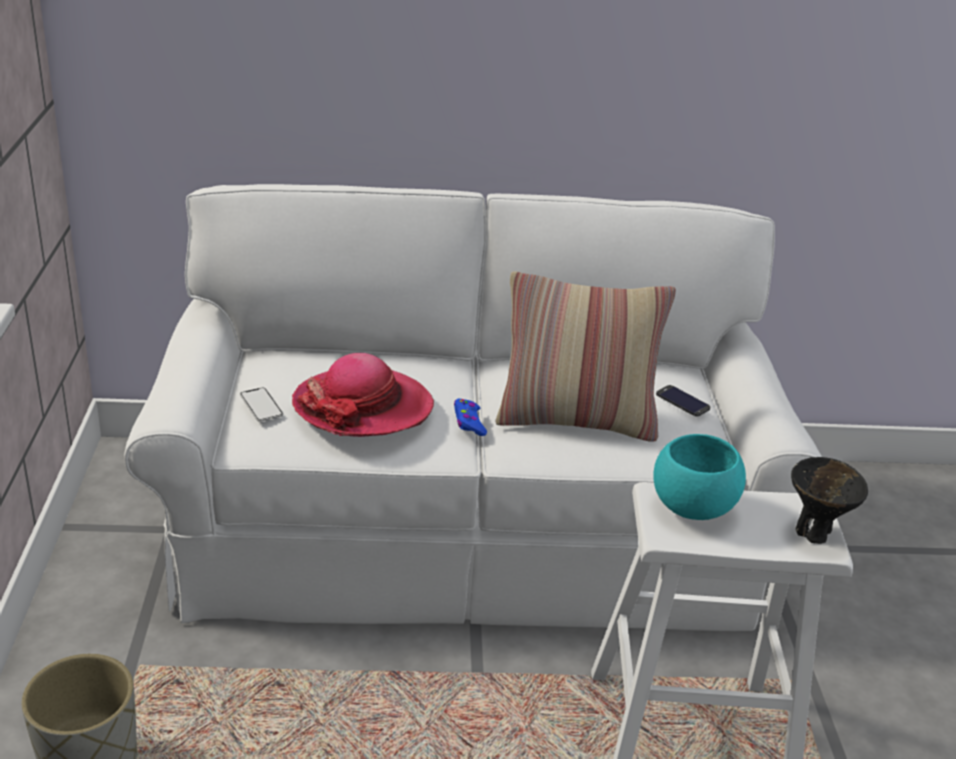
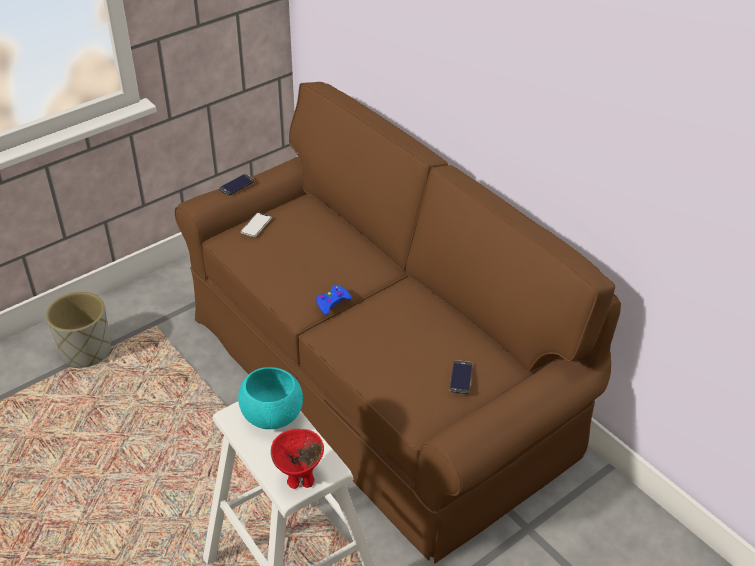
camera: 55 degrees right, 10 degrees up
white sofa [124,184,822,631] -> brown sofa [175,82,621,563]
hat [292,353,434,437] -> none
pillow [495,272,676,442] -> none
black bowl [791,457,868,544] -> red bowl [271,429,324,489]
none -> phone [219,174,254,196]

